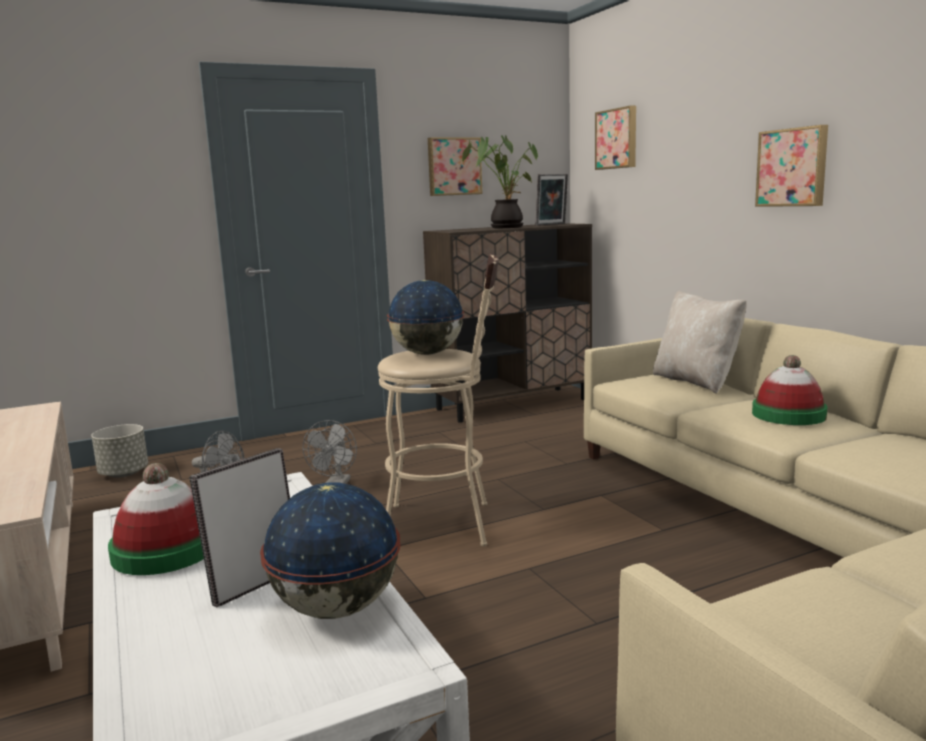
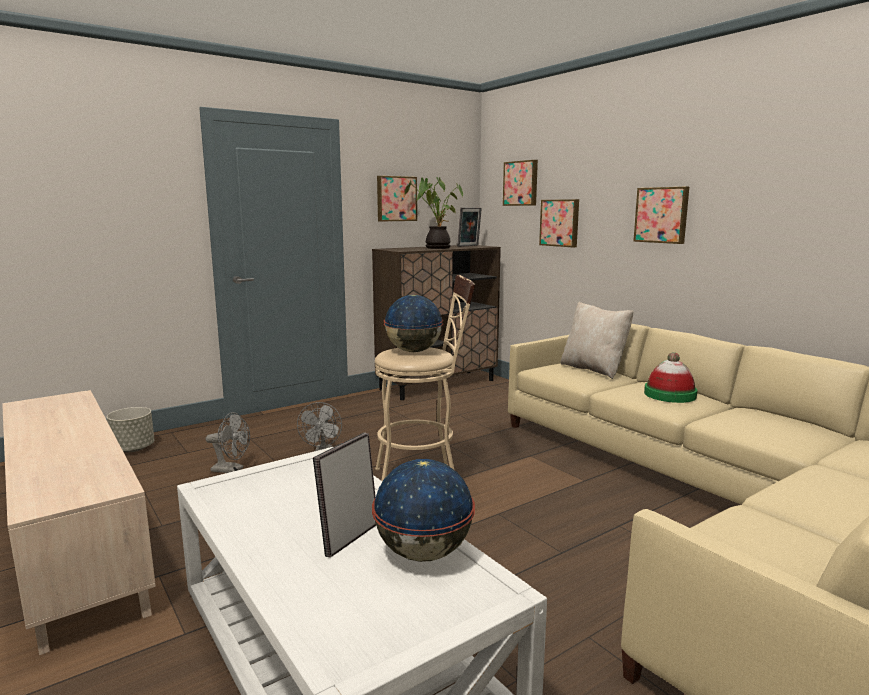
camera: 10 degrees left, 0 degrees up
hat [108,463,204,575] -> none
none -> picture [539,199,579,247]

